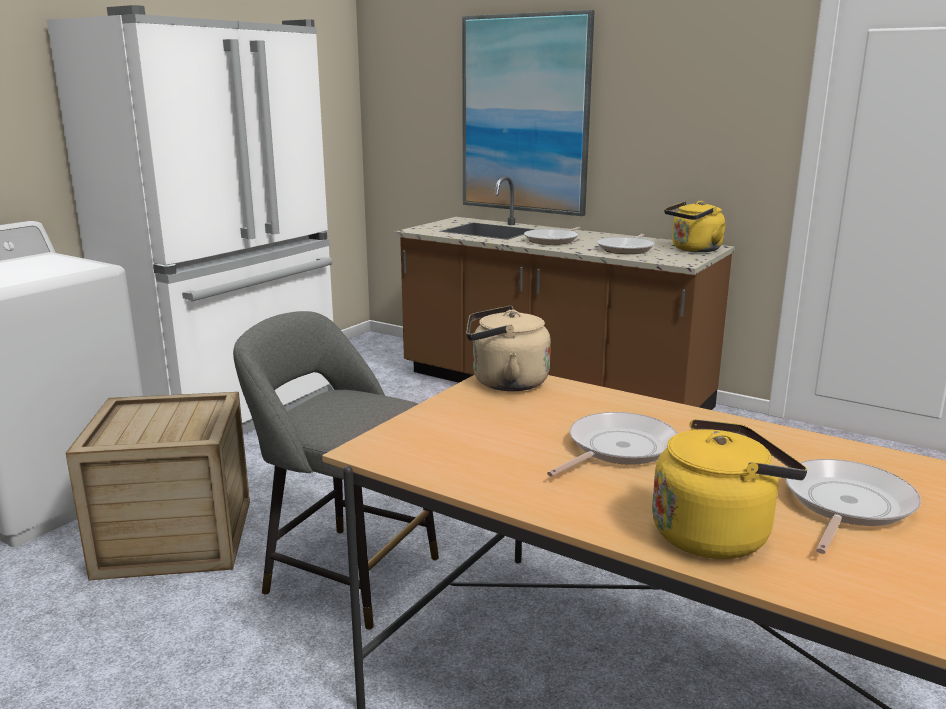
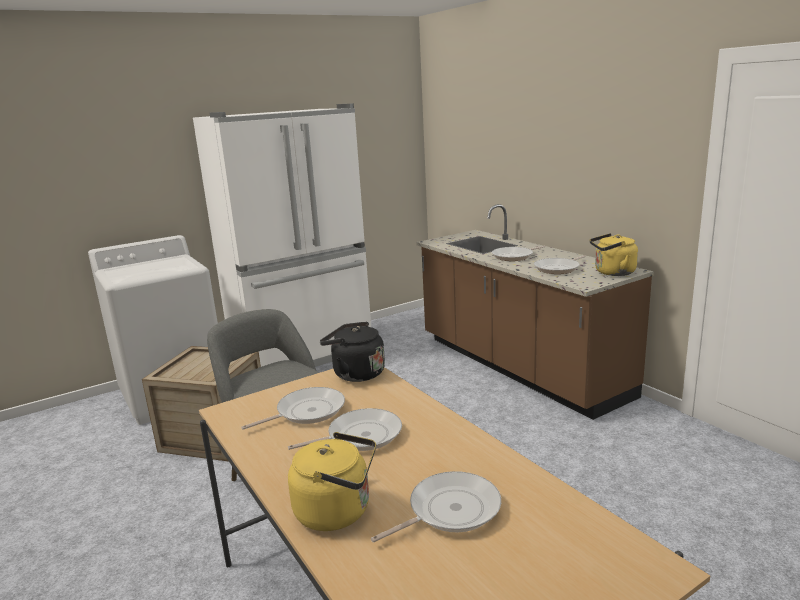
camera: 25 degrees right, 0 degrees up
picture [462,10,595,216] -> none
beige kettle [466,306,551,391] -> black kettle [320,322,385,382]
none -> frying pan [241,387,345,430]

